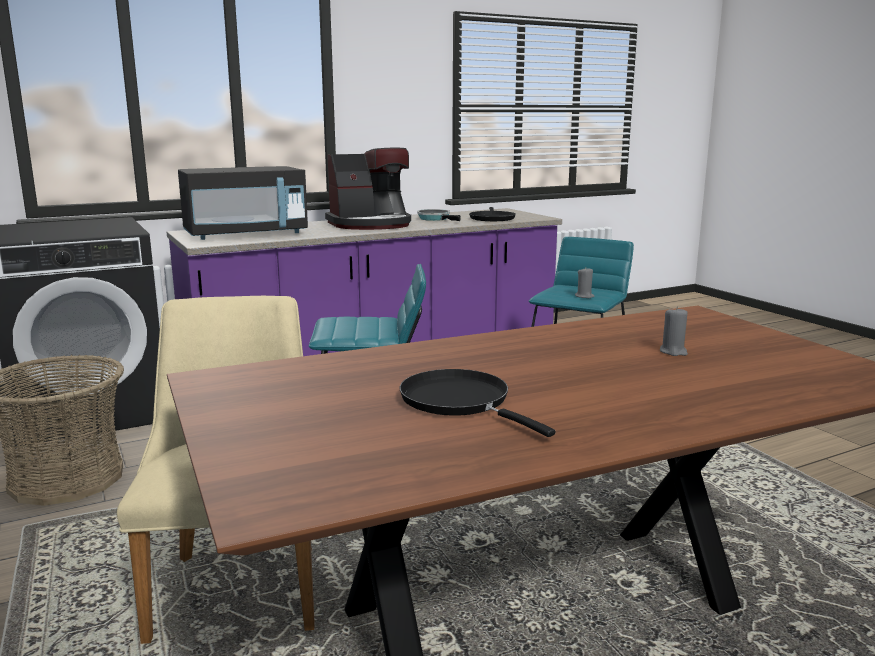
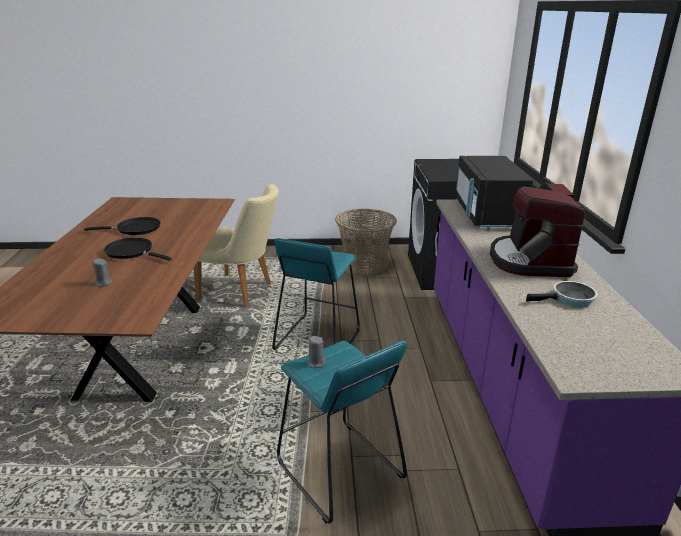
camera: 115 degrees right, 10 degrees up
black frying pan [469,207,516,221] -> black frying pan moved to [104,237,172,261]

